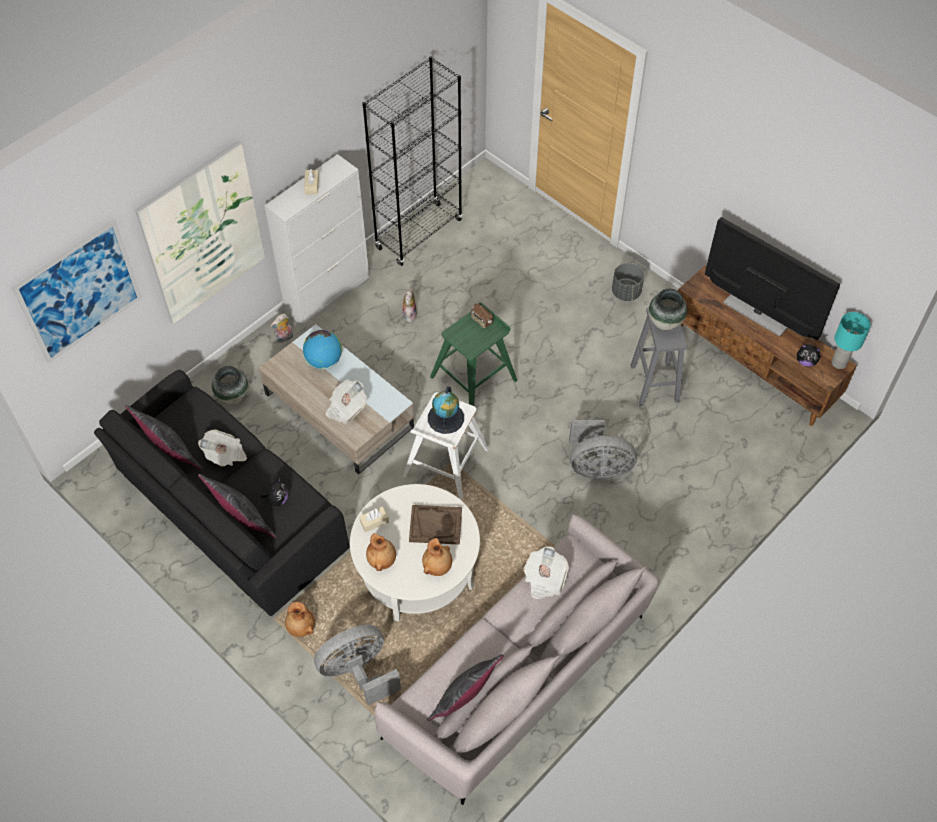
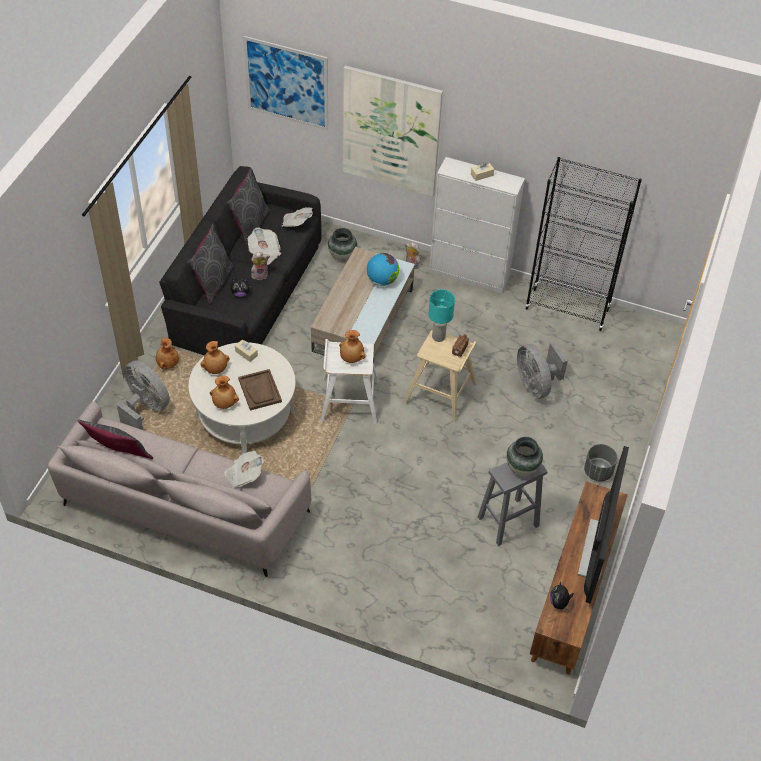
camera: 65 degrees right, 5 degrees down
newspaper [326,379,367,424] -> newspaper moved to [281,207,313,227]
plush toy [400,288,417,323] -> plush toy moved to [251,252,270,280]
globe [428,386,464,434] -> brown vase [339,330,365,363]
green stool [430,302,517,406] -> beige stool [404,330,477,423]
grey fan [569,420,637,480] -> grey fan moved to [517,341,568,399]
turquoise table lamp [832,312,871,369] -> turquoise table lamp moved to [428,290,455,342]

